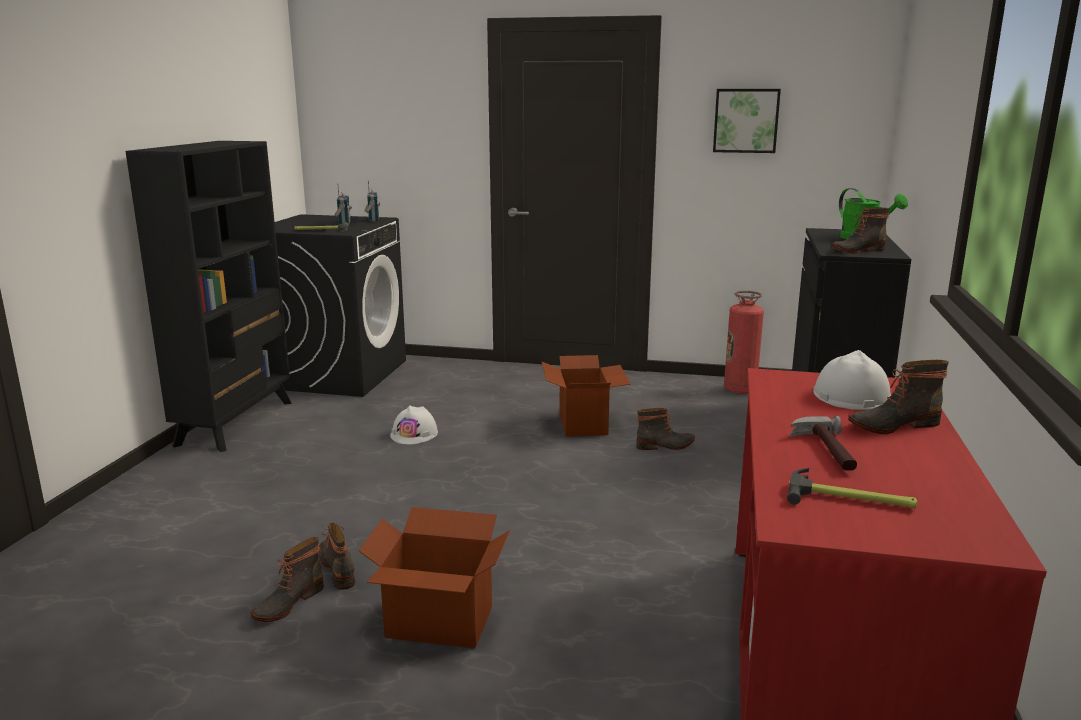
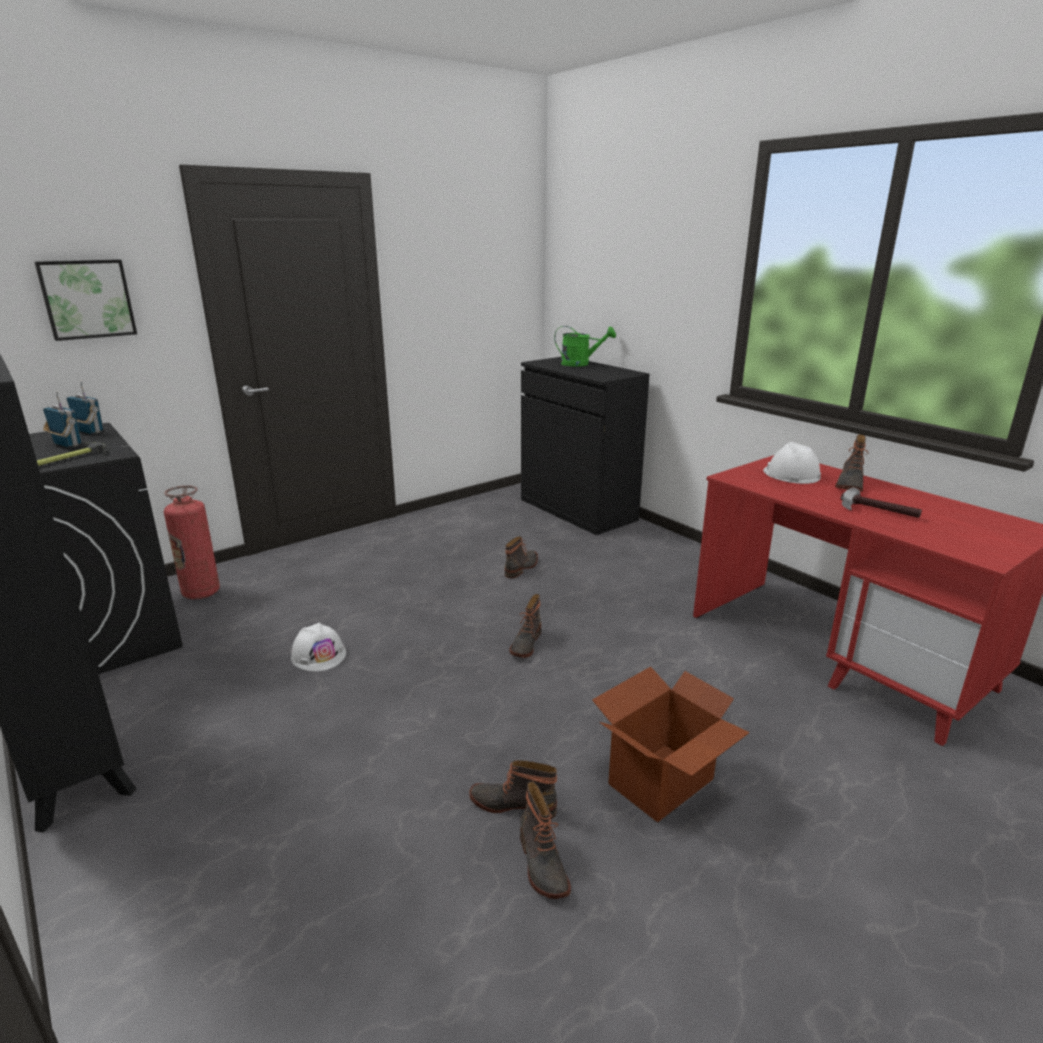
camera: 50 degrees left, 5 degrees up
cardboard box [542,355,630,437] -> none
picture [713,89,781,153] -> picture moved to [35,259,137,341]
fire extinguisher [724,291,764,394] -> fire extinguisher moved to [164,485,220,599]
hammer [787,468,917,509] -> none
boot [830,208,890,254] -> boot moved to [509,594,541,658]

